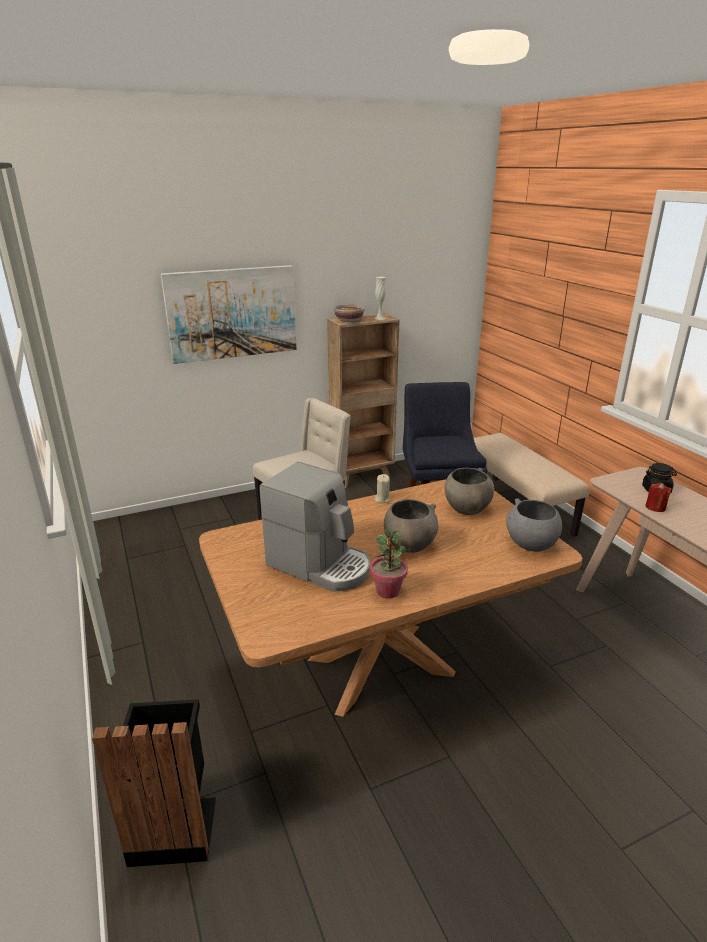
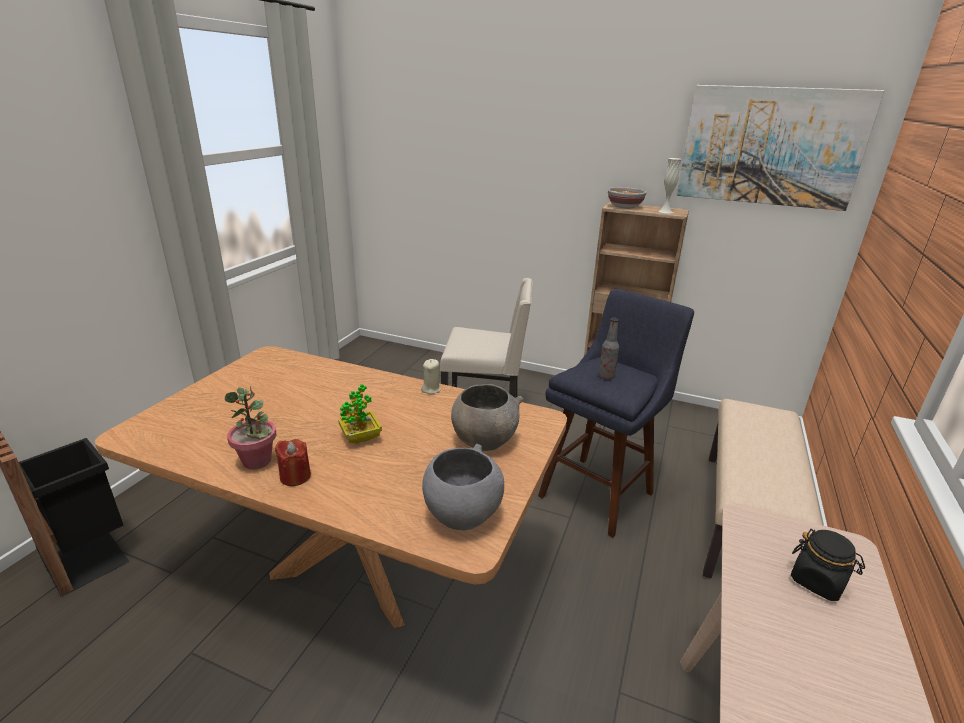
camera: 45 degrees right, 0 degrees up
picture [161,265,296,364] -> picture moved to [677,85,884,211]
coffee machine [259,462,370,592] -> none
grey bowl [384,499,438,553] -> potted plant [338,384,382,443]
red candle [645,483,672,512] -> red candle moved to [275,439,311,486]
none -> bottle [598,318,619,380]

